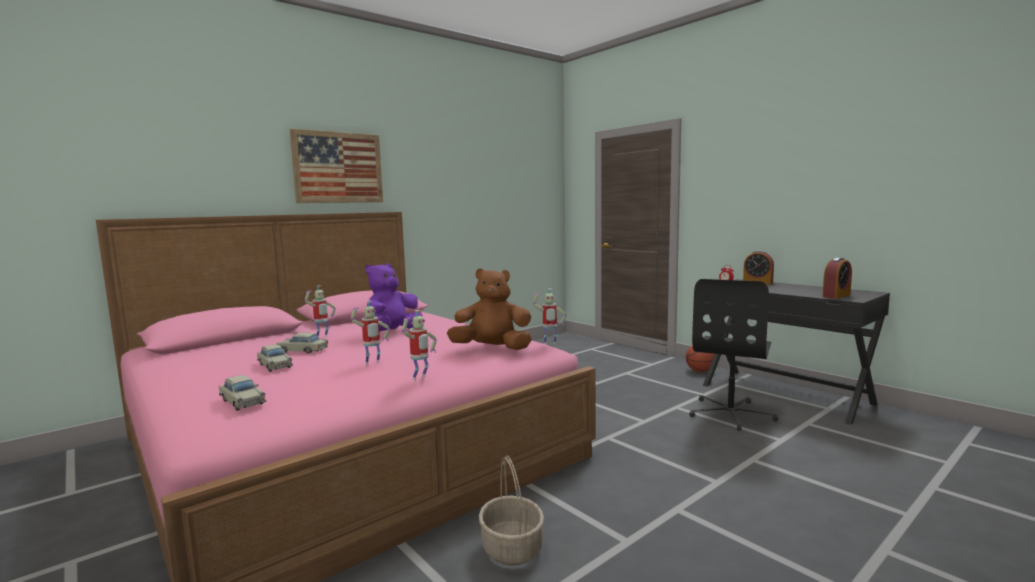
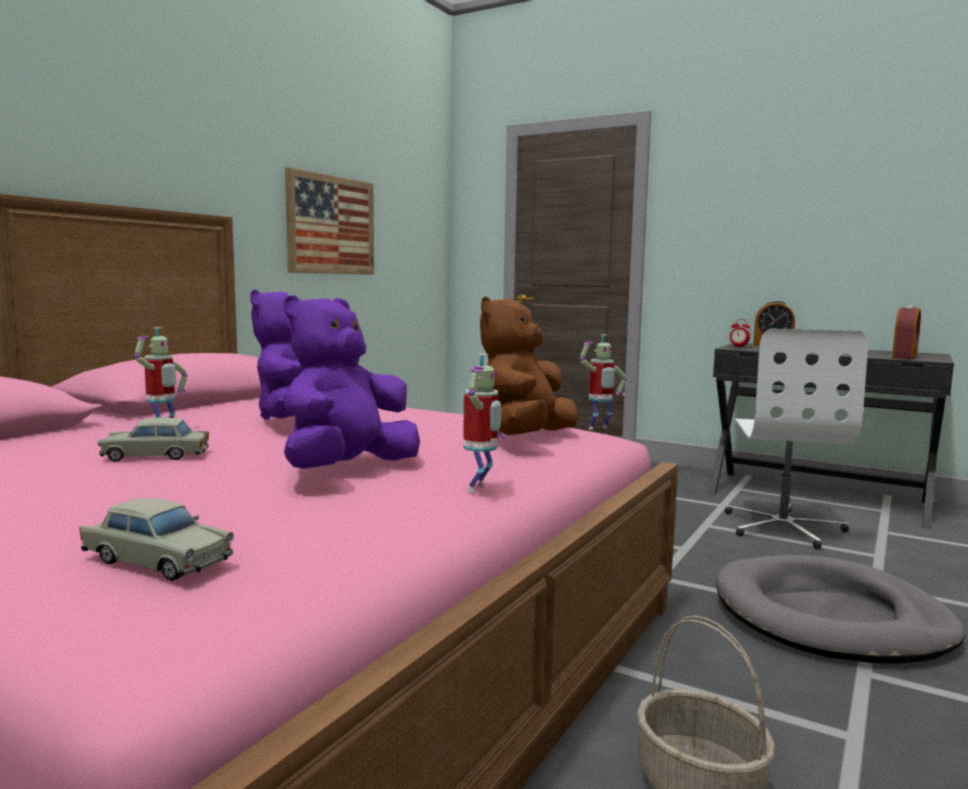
camera: 20 degrees left, 0 degrees up
beige toy car [257,344,293,372] -> none
picture [290,129,383,203] -> picture moved to [285,167,374,275]
toy robot [351,301,390,365] -> purple plush toy [284,295,420,469]
brown plush toy [447,268,532,350] -> brown plush toy turned 45 degrees counterclockwise [480,296,578,435]
basketball [686,345,715,372] -> none
black office chair [689,279,778,431] -> white office chair [725,329,868,549]
none -> grey dog bed [715,555,965,664]

